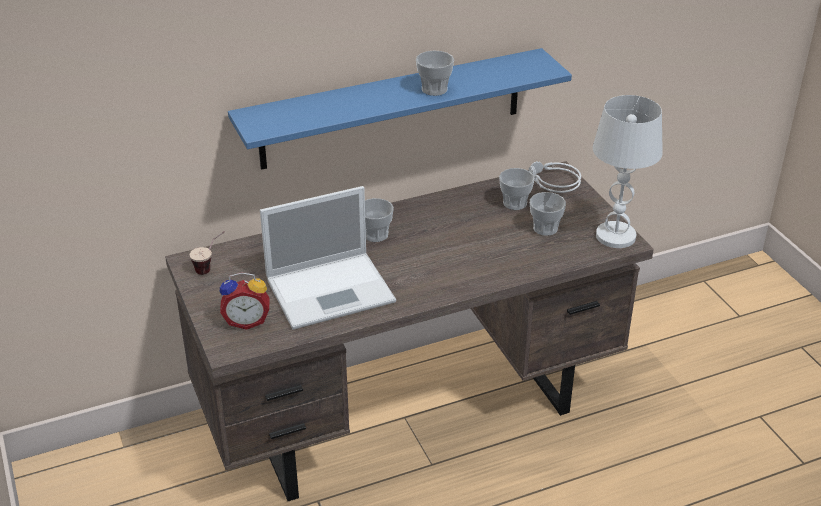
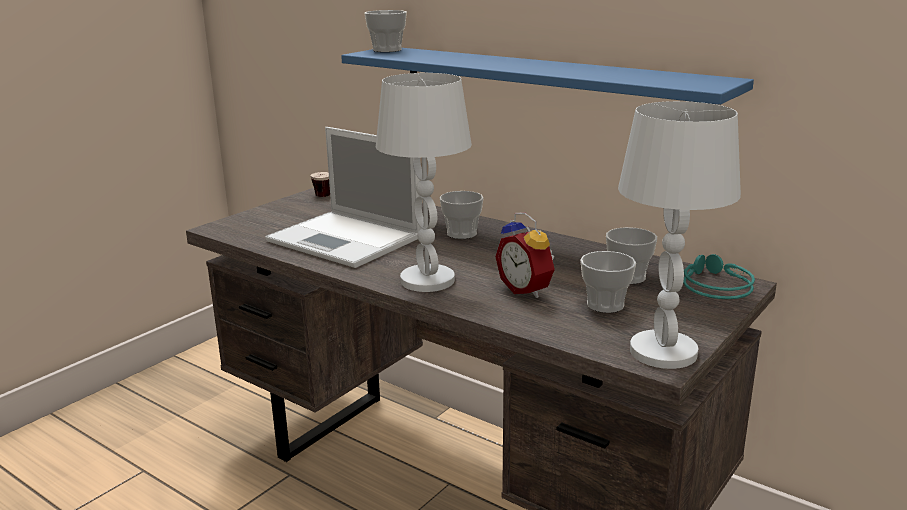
camera: 60 degrees right, 15 degrees down
alarm clock [220,272,270,330] -> alarm clock moved to [495,212,555,298]
cup [416,50,454,96] -> cup moved to [364,10,407,52]
grey headphones [529,161,581,193] -> turquoise headphones [683,254,755,299]
none -> white table lamp [376,73,472,292]

